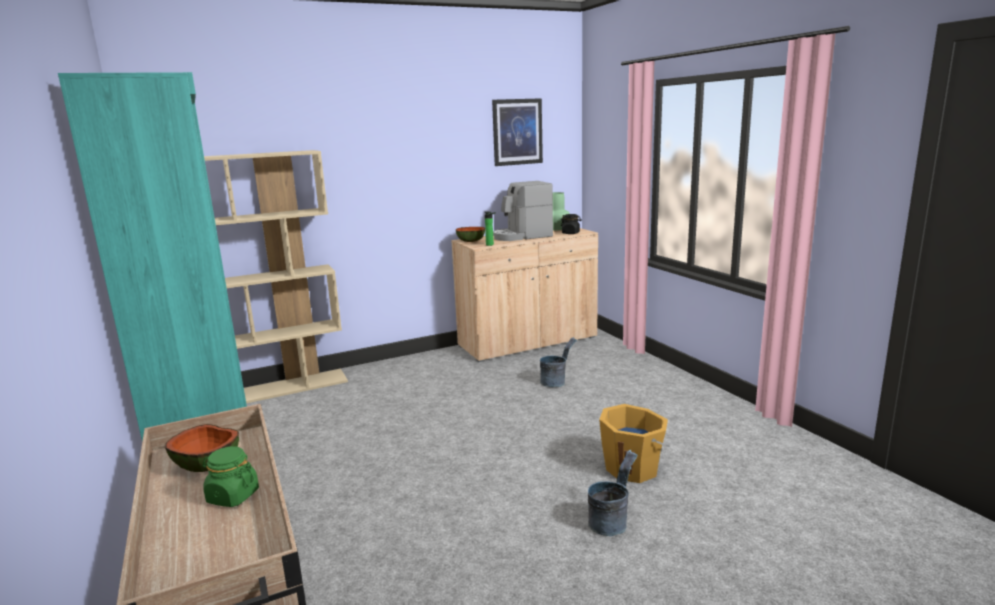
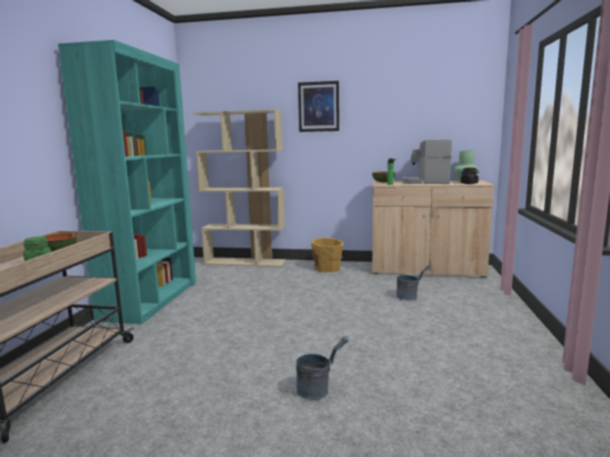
camera: 35 degrees right, 5 degrees down
picture [492,98,543,166] -> picture moved to [298,81,339,132]
orange bucket [599,404,670,483] -> orange bucket moved to [311,238,343,272]

